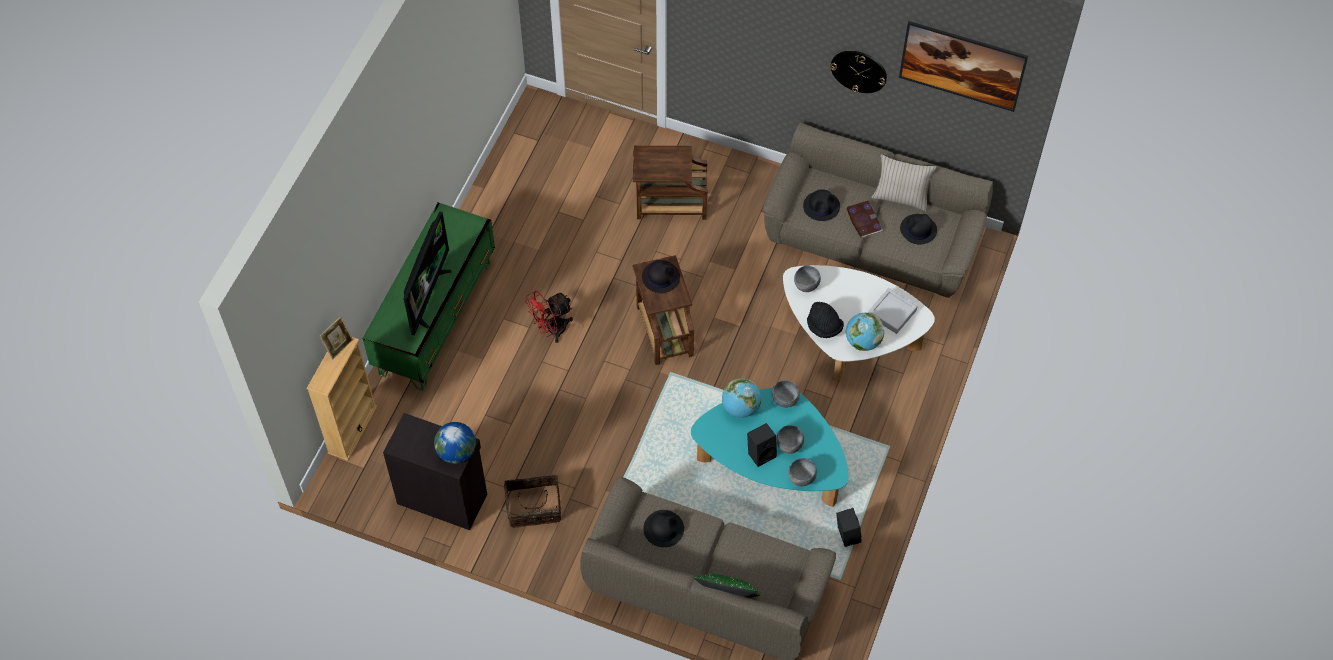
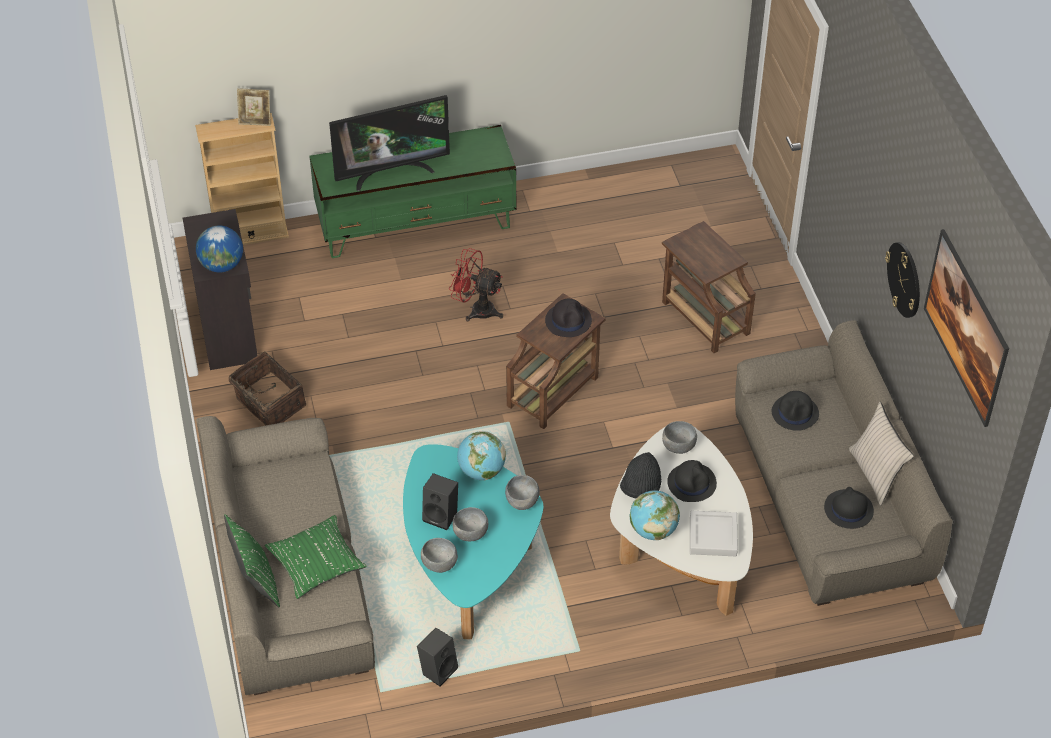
camera: 55 degrees right, 10 degrees down
black hat [643,510,684,547] -> black hat moved to [667,460,717,502]
book [847,201,883,238] -> none
none -> green pillow [265,515,367,599]

